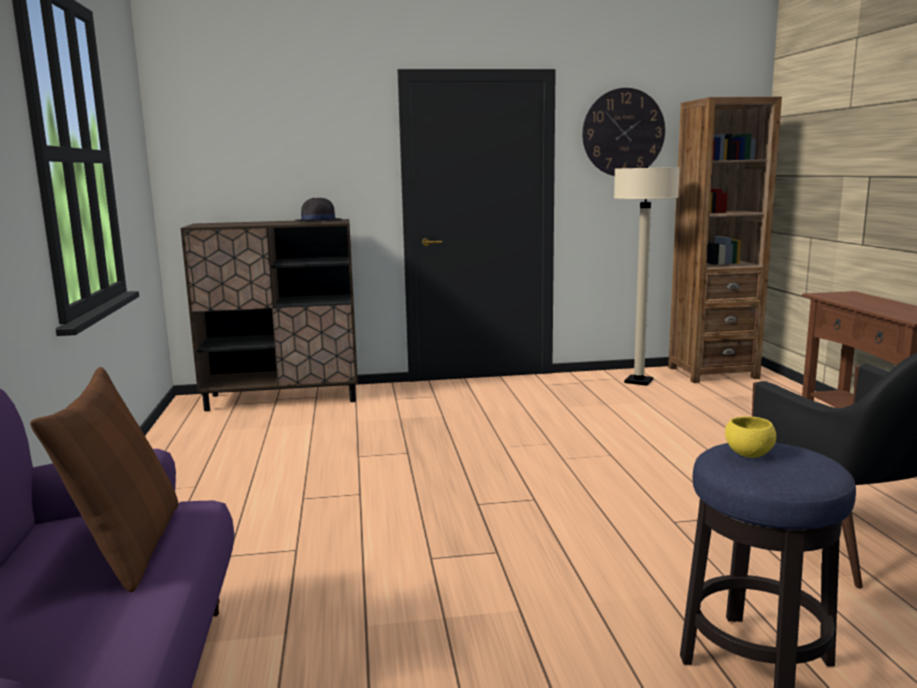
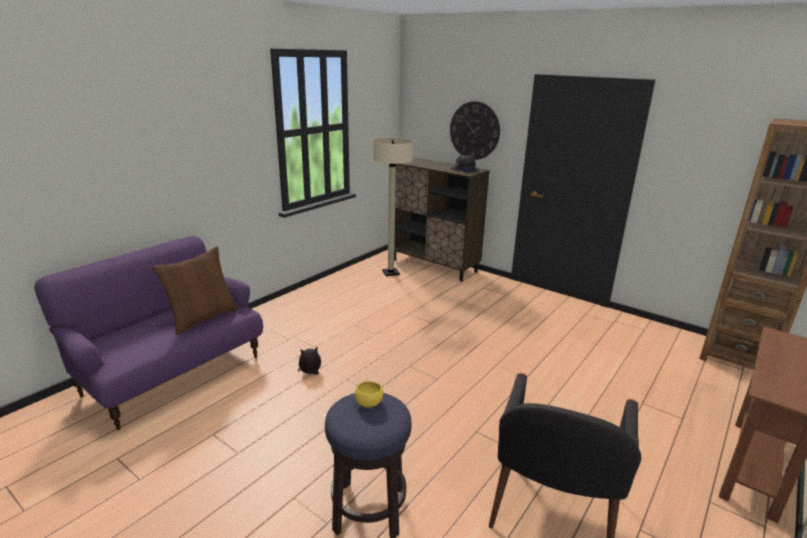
camera: 45 degrees right, 10 degrees up
wall clock [582,88,665,176] -> wall clock moved to [450,101,500,160]
beige floor lamp [614,167,680,386] -> beige floor lamp moved to [372,137,413,276]
none -> plush toy [298,347,321,375]

